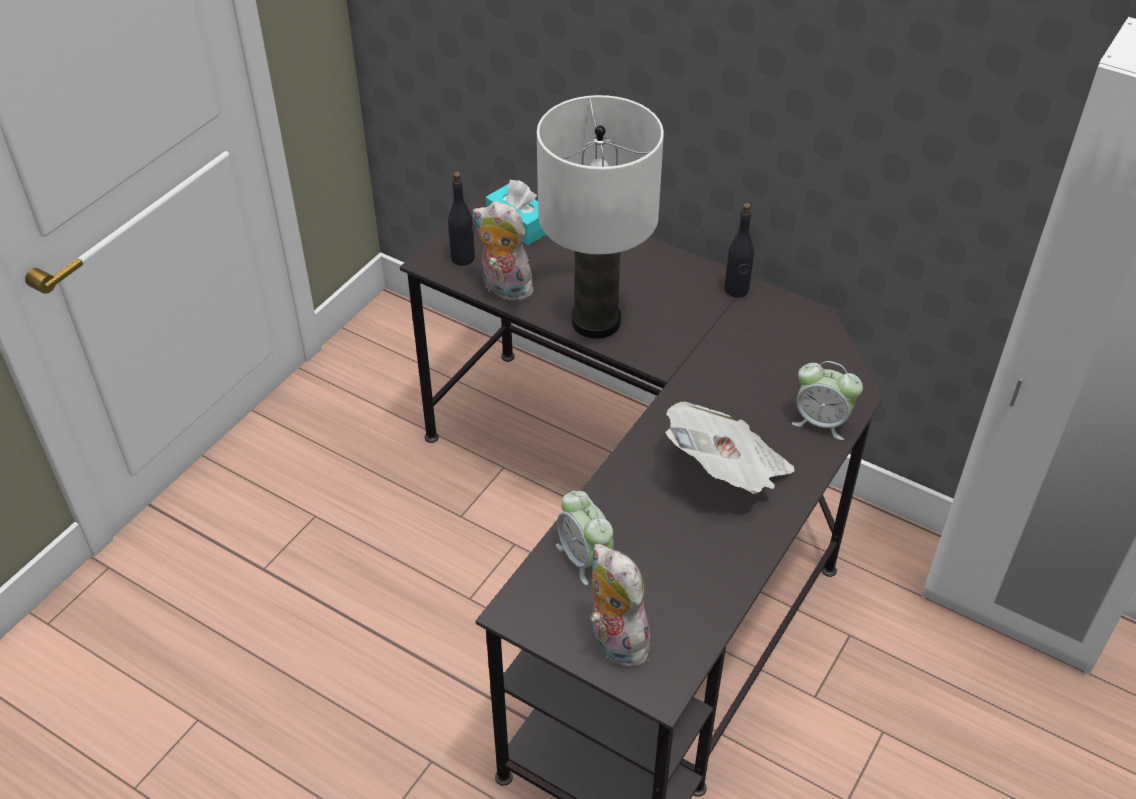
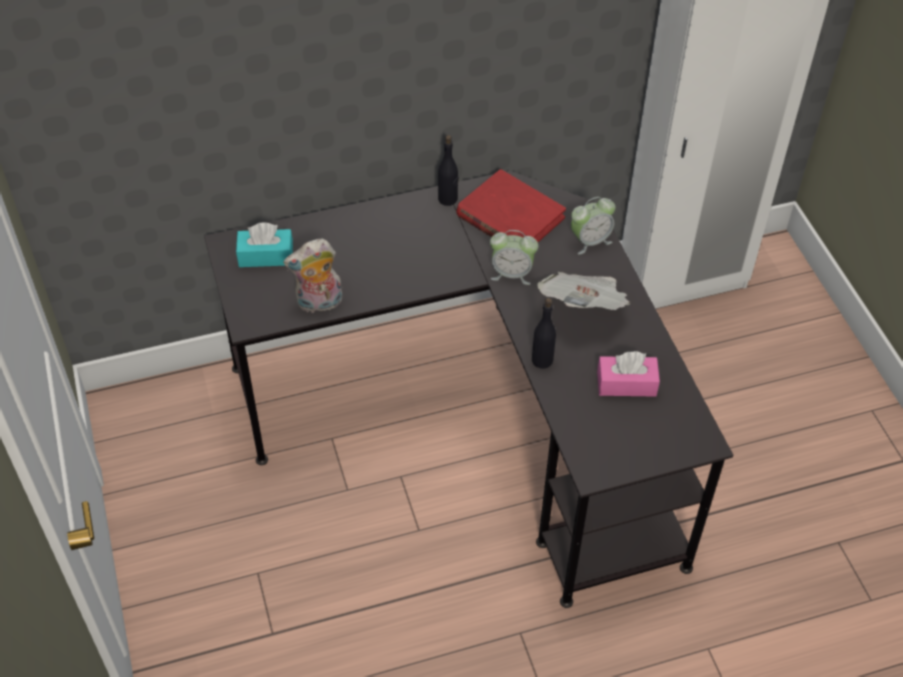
camera: 50 degrees left, 5 degrees up
black bottle [448,172,475,266] -> black bottle moved to [532,298,556,369]
white table lamp [537,95,664,339] -> none
alarm clock [556,491,614,585] -> alarm clock moved to [490,230,538,285]
plush toy [590,544,655,668] -> none
none -> red book [456,169,566,242]
none -> pink tissue box [597,351,660,397]

